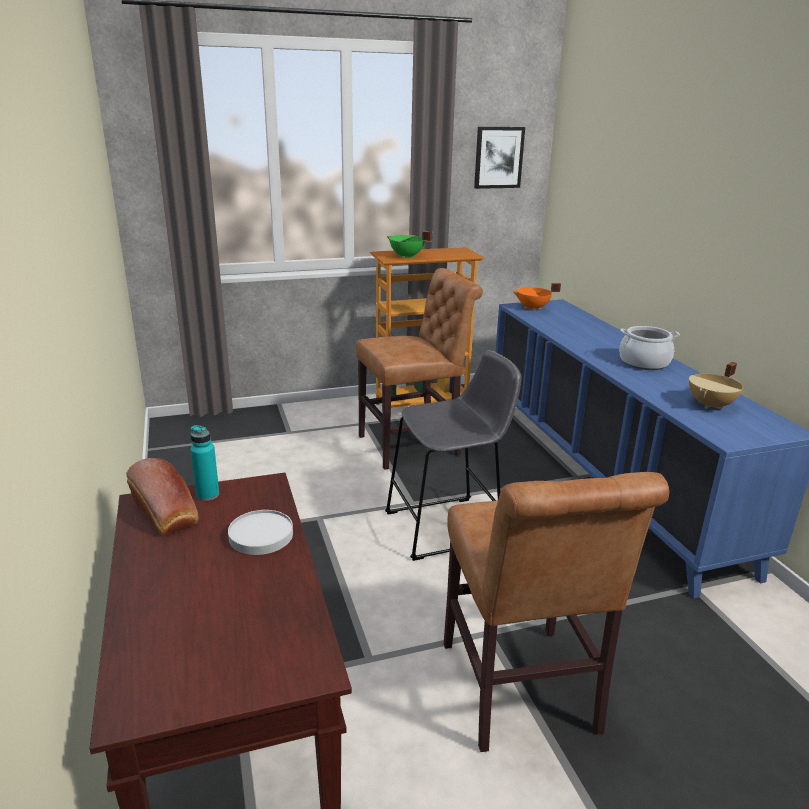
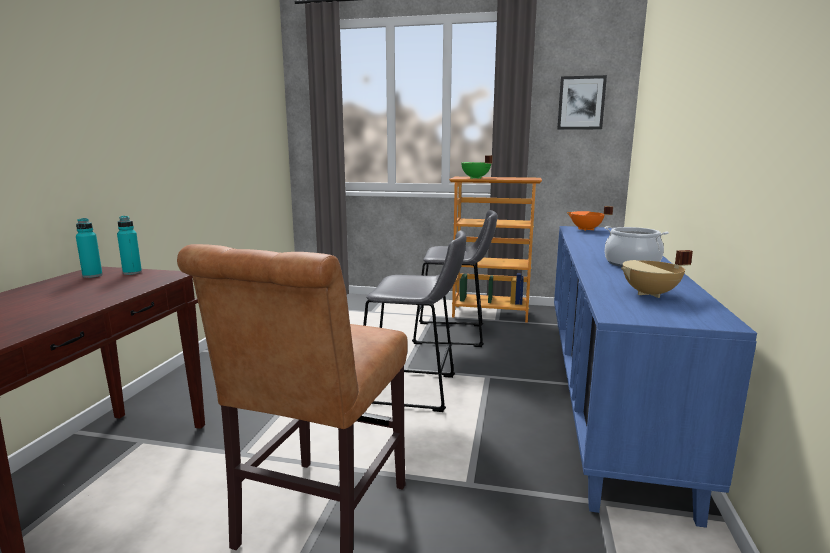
camera: 30 degrees right, 10 degrees down
bread [126,458,199,536] -> turquoise bottle [76,218,103,278]
white plate [228,510,293,555] -> none
brown chair [356,268,483,470] -> grey stool [412,210,497,347]

